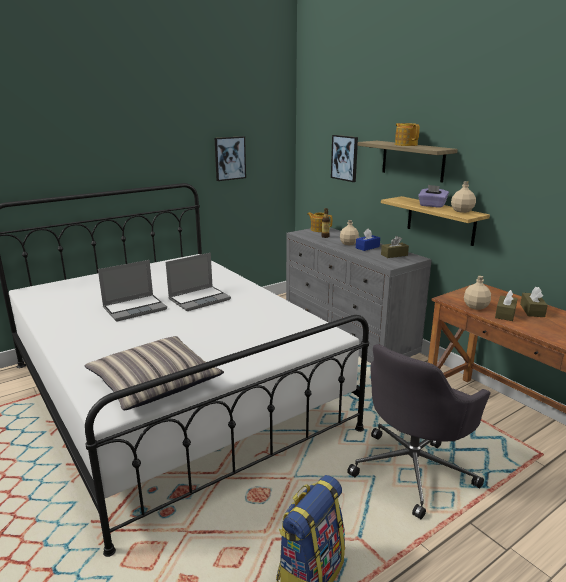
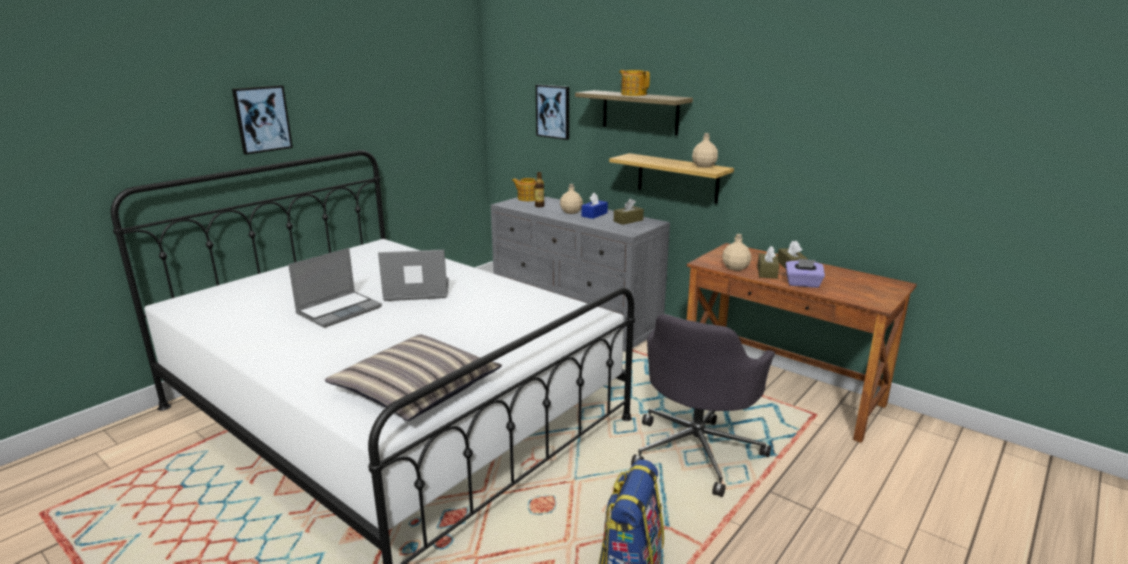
camera: 15 degrees left, 0 degrees up
laptop [166,253,231,311] -> laptop turned 135 degrees counterclockwise [378,250,449,301]
picture [215,136,246,181] -> picture moved to [232,85,293,155]
purple tissue box [418,185,449,208] -> purple tissue box moved to [786,259,825,288]

